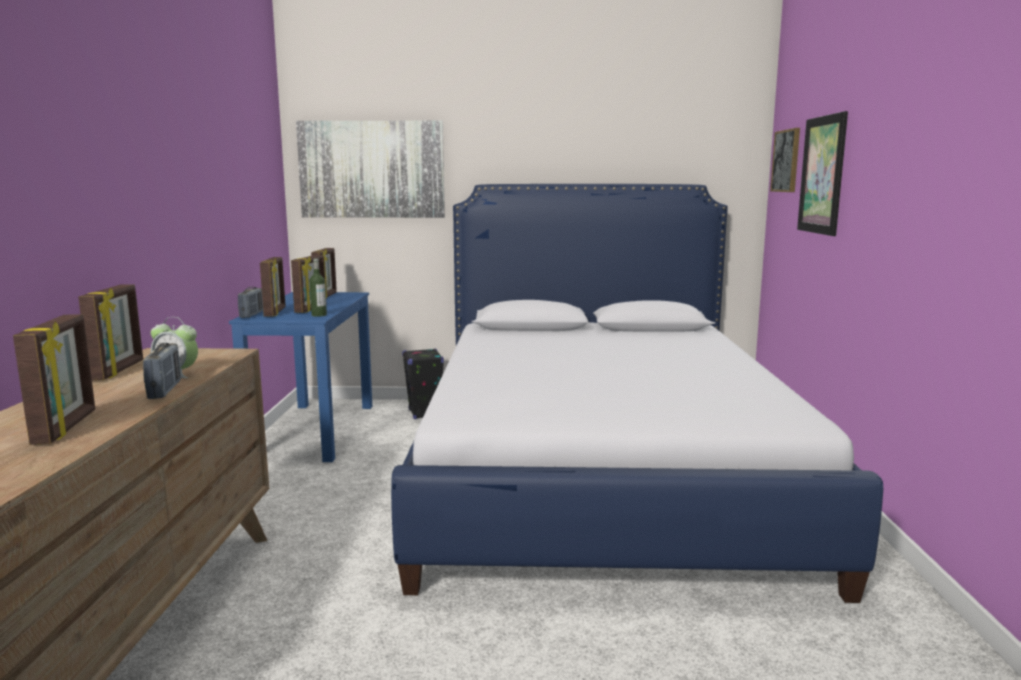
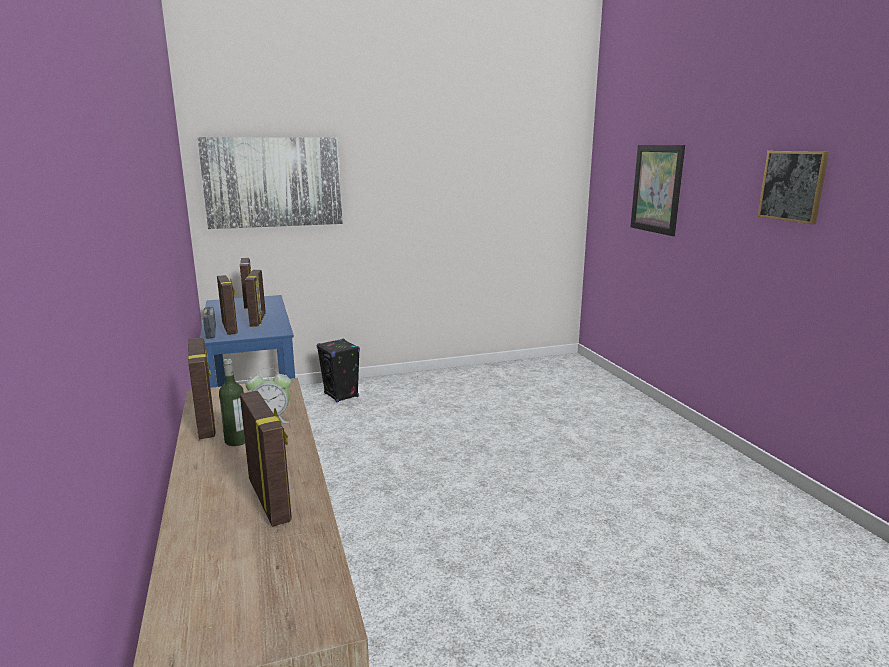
camera: 20 degrees left, 5 degrees up
radio [143,343,181,399] -> none
bottle [310,258,327,317] -> bottle moved to [219,358,245,446]
bed [391,184,883,603] -> none
picture [770,128,800,192] -> picture moved to [758,151,829,224]

